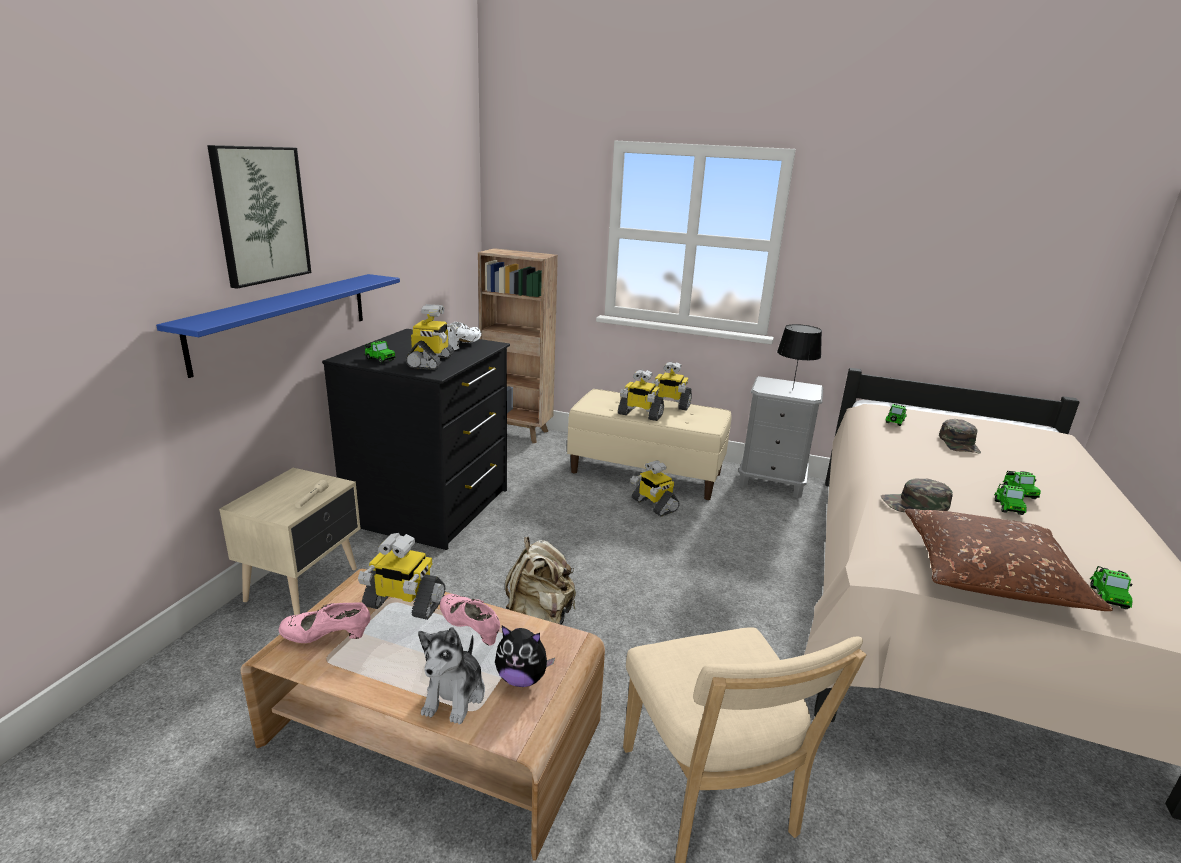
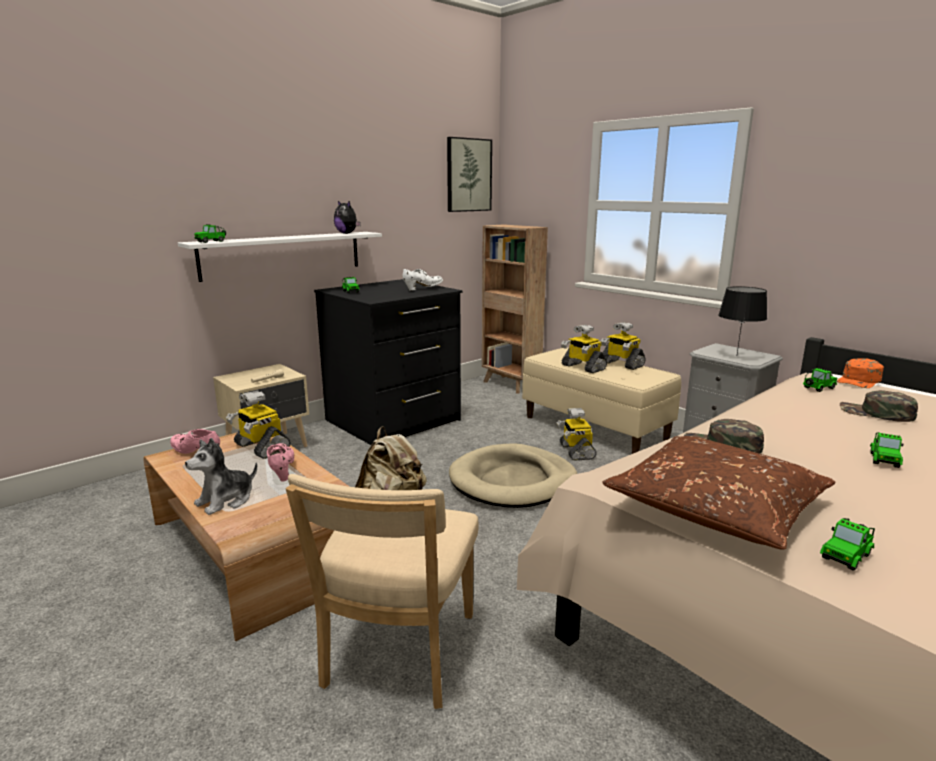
camera: 30 degrees right, 5 degrees down
blue shelf [156,274,400,378] -> white shelf [178,232,382,282]
picture [207,145,311,289] -> picture moved to [447,137,492,212]
toy robot [405,304,458,370] -> none
plush toy [495,626,555,687] -> plush toy moved to [334,201,361,234]
green cap [939,419,981,454] -> green cap turned 90 degrees clockwise [840,390,918,422]
toy car [994,484,1027,515] -> toy car moved to [194,224,226,243]
none -> beige dog bed [449,444,577,508]
none -> orange cap [837,358,884,388]

